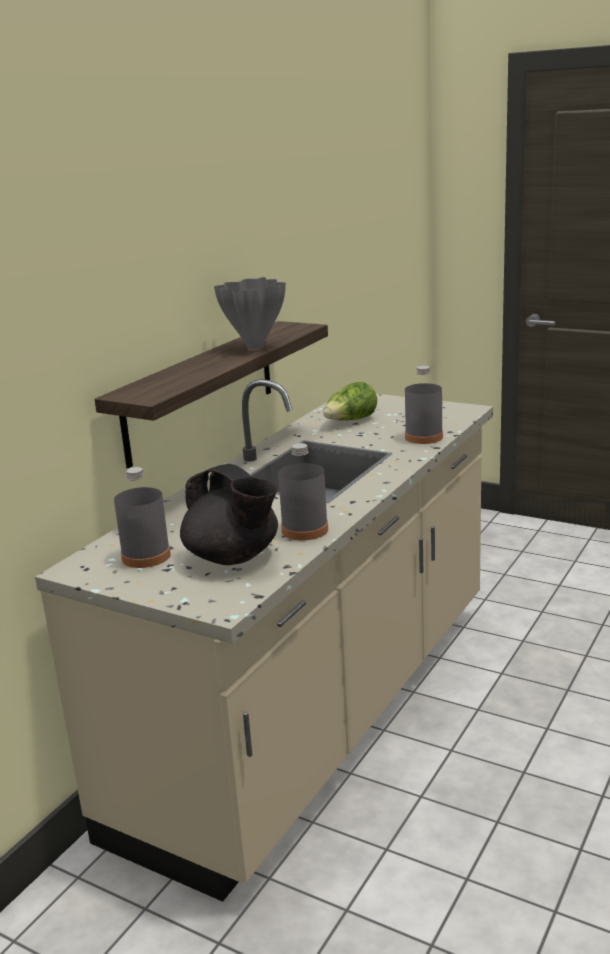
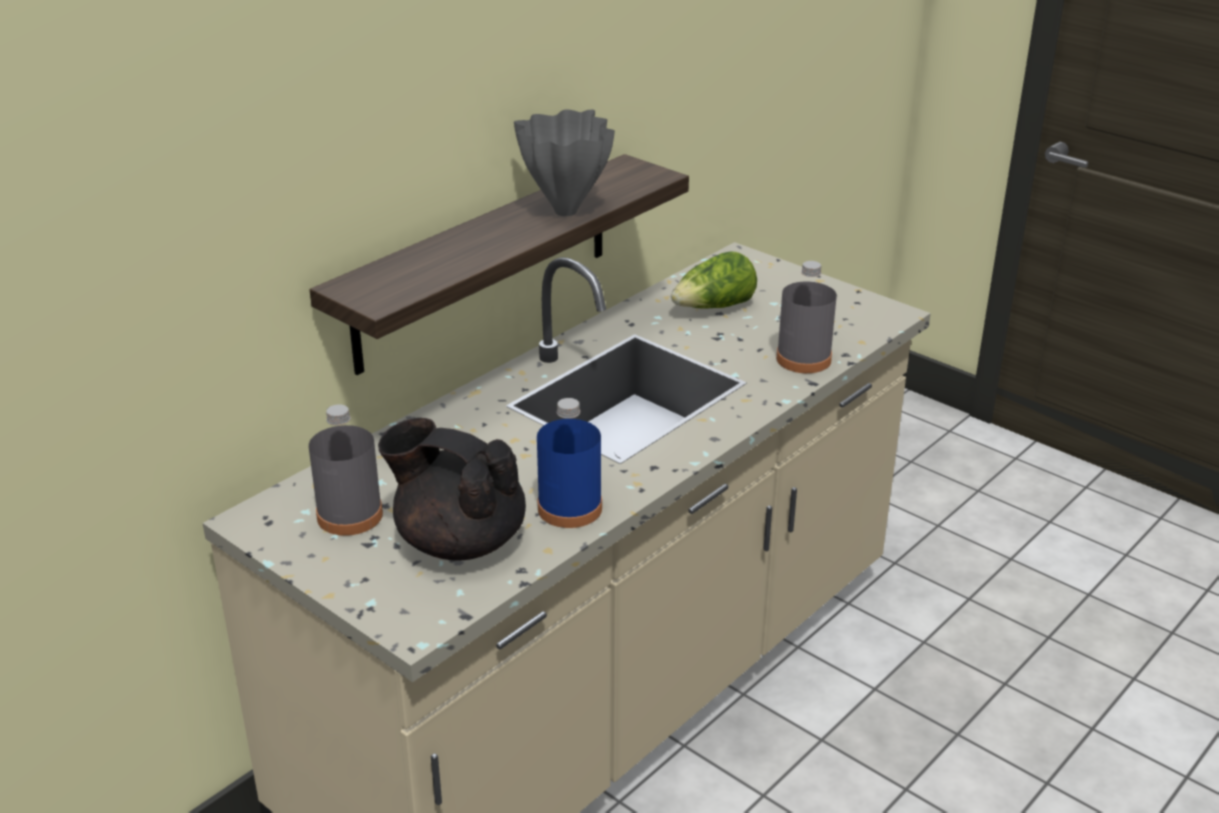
camera: 10 degrees right, 10 degrees up
black teapot [180,464,278,565] -> black teapot turned 150 degrees clockwise [378,418,526,560]
grey bottle [278,443,328,540] -> blue bottle [537,398,602,528]

